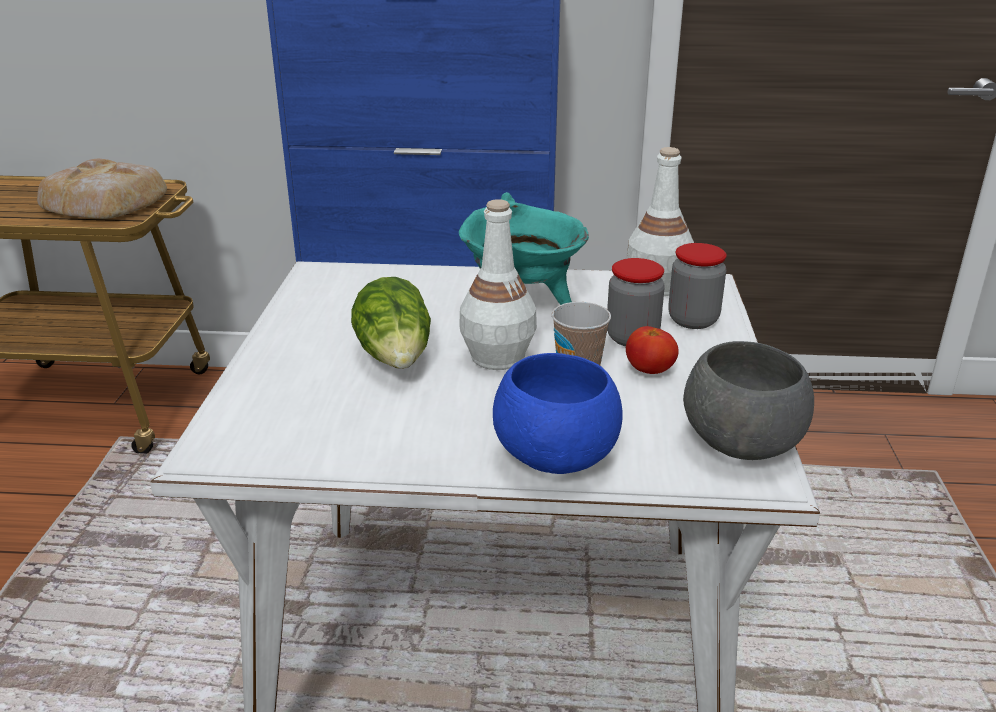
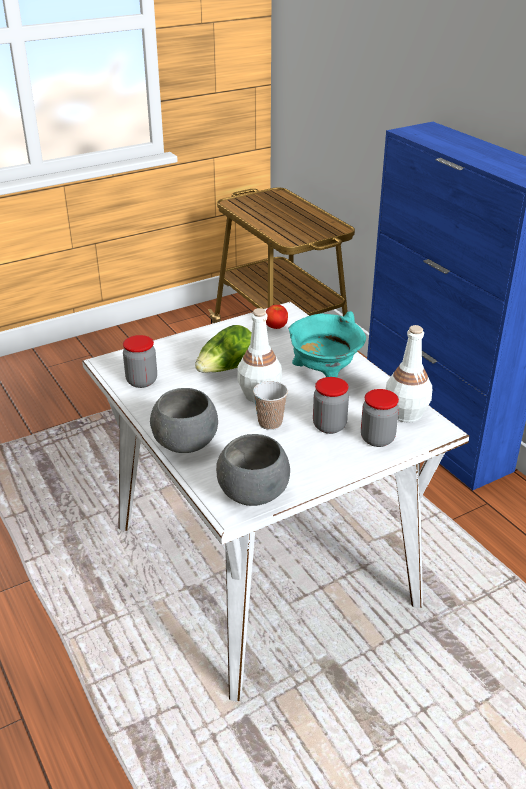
camera: 55 degrees right, 5 degrees up
bread [37,159,167,219] -> none
blue bowl [493,353,623,474] -> grey bowl [150,388,218,453]
tomato [626,326,679,374] -> tomato moved to [266,305,288,329]
none -> jar [123,335,157,388]

